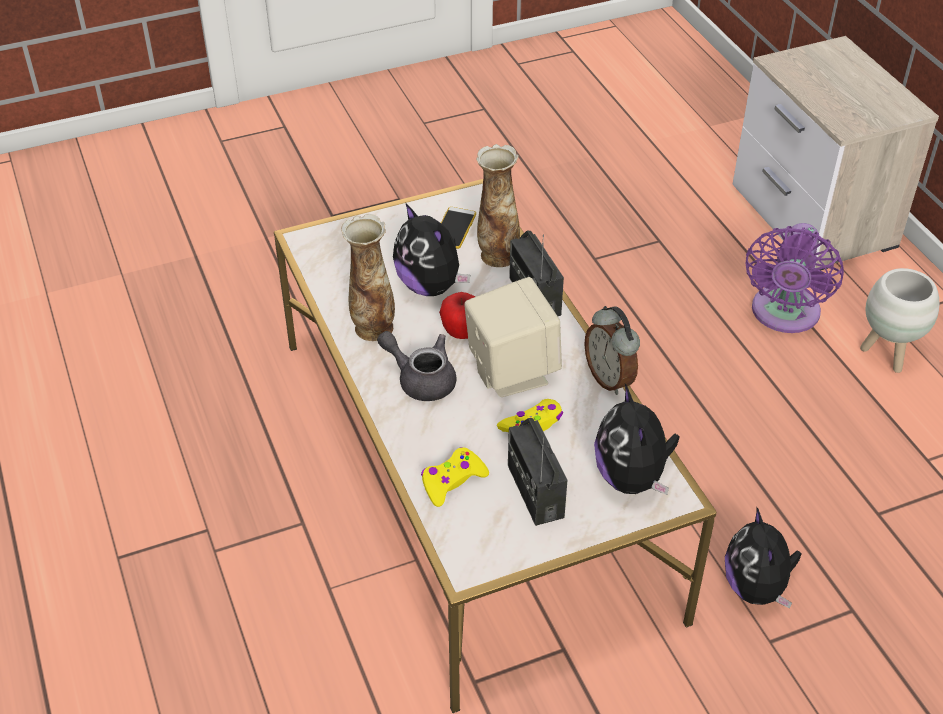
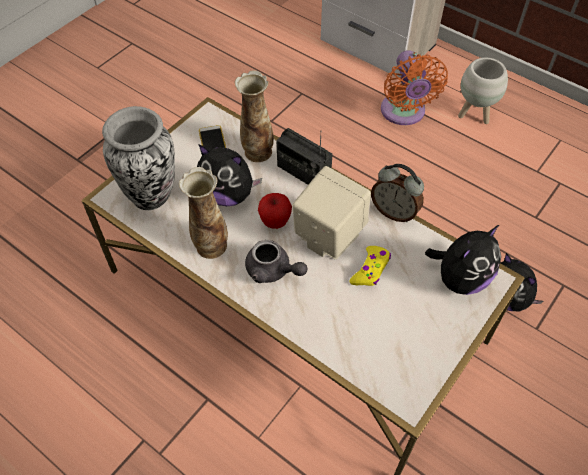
camera: 30 degrees left, 10 degrees up
grey teapot [377,331,456,401] -> grey teapot turned 150 degrees counterclockwise [245,240,307,283]
yellow game controller [421,447,489,507] -> none
radio [508,418,567,526] -> none
plush toy [594,384,680,495] -> plush toy turned 90 degrees counterclockwise [425,225,501,295]
purple fan [746,223,844,333] -> orange fan [381,50,448,125]
none -> vase [102,106,175,210]

